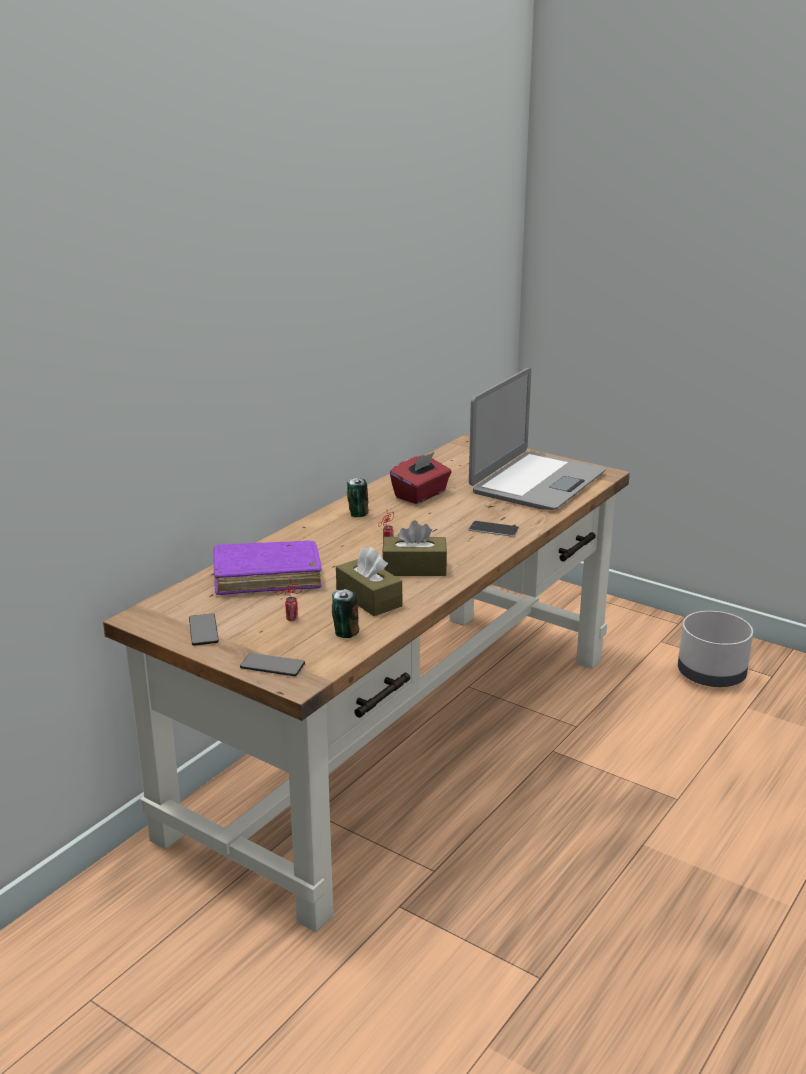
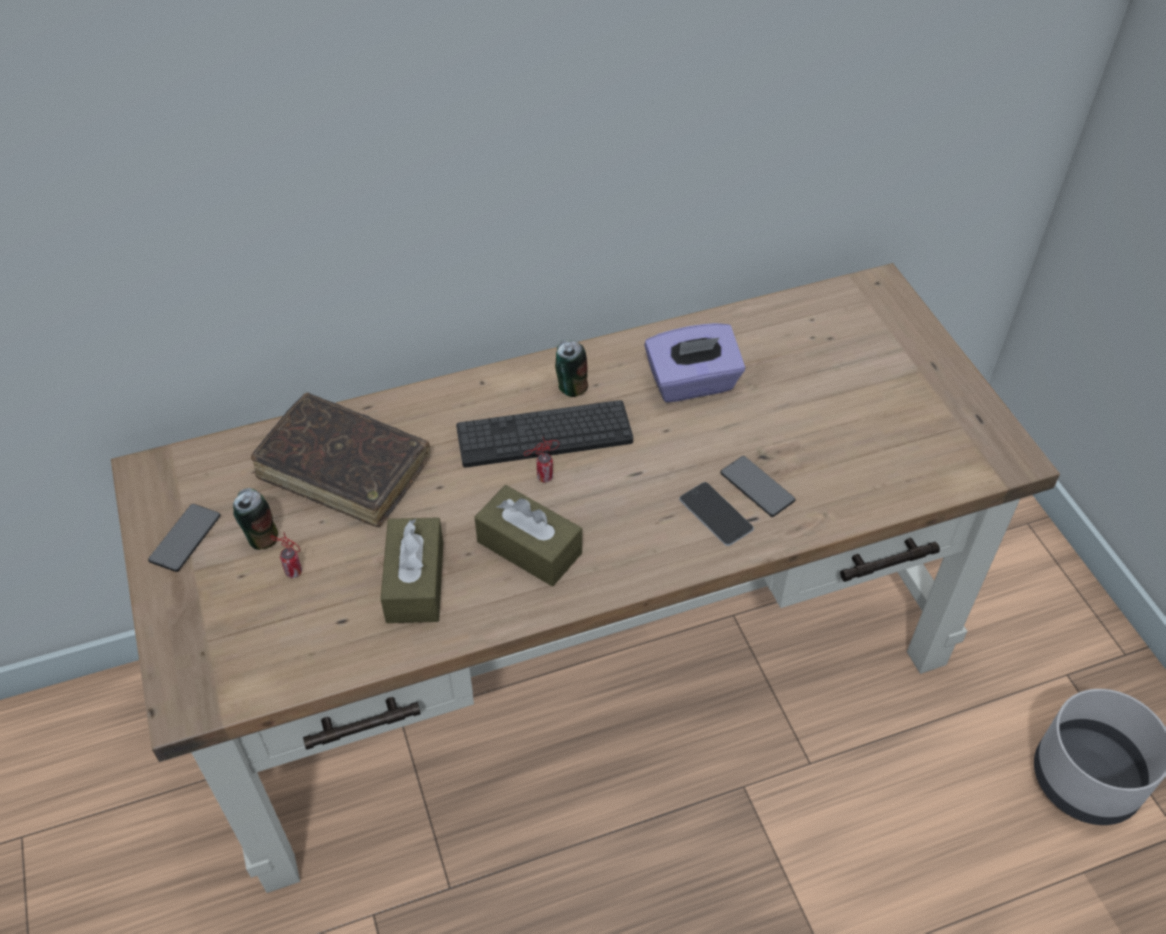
camera: 35 degrees right, 25 degrees up
purple book [213,540,322,595] -> brown book [251,393,430,527]
phone [240,653,305,676] -> phone moved to [720,456,795,517]
can [332,589,359,638] -> can moved to [233,488,278,550]
red tissue box [390,452,451,504] -> purple tissue box [644,323,745,402]
laptop [469,368,606,510] -> none
none -> keyboard [456,400,633,468]

